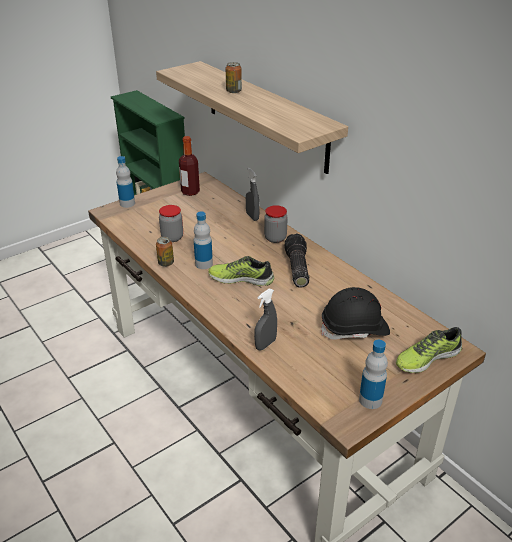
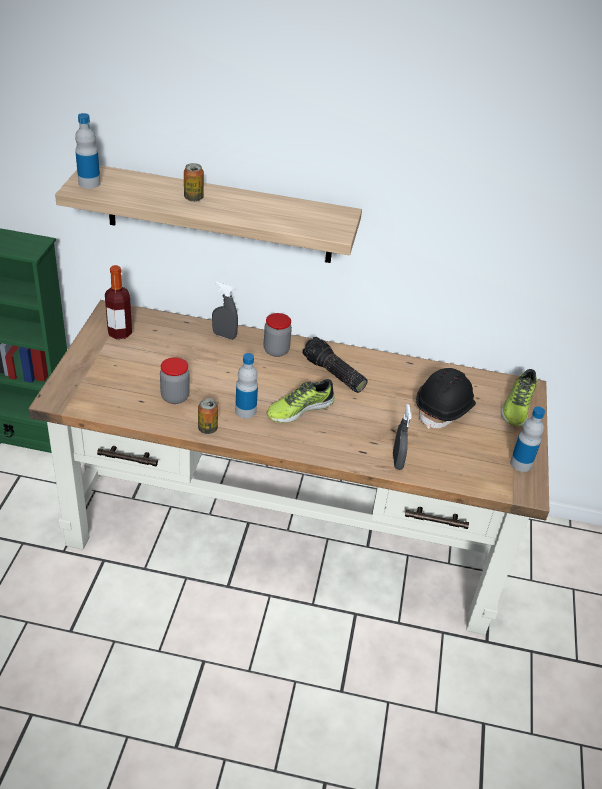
camera: 45 degrees left, 5 degrees up
bottle [116,156,135,208] -> bottle moved to [75,113,100,189]

